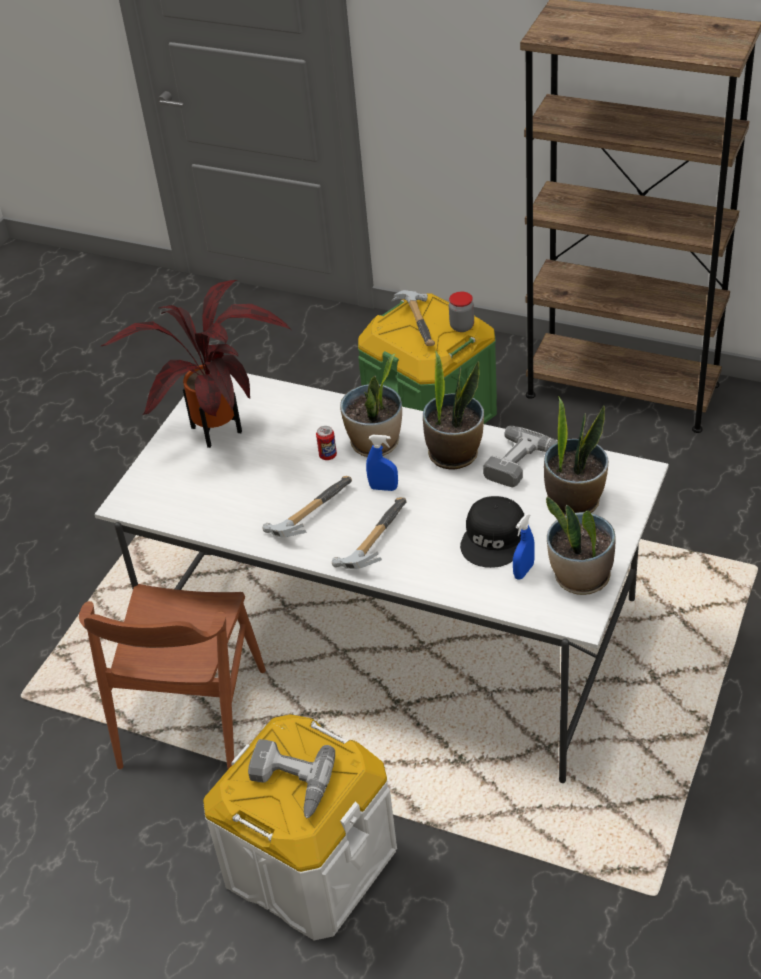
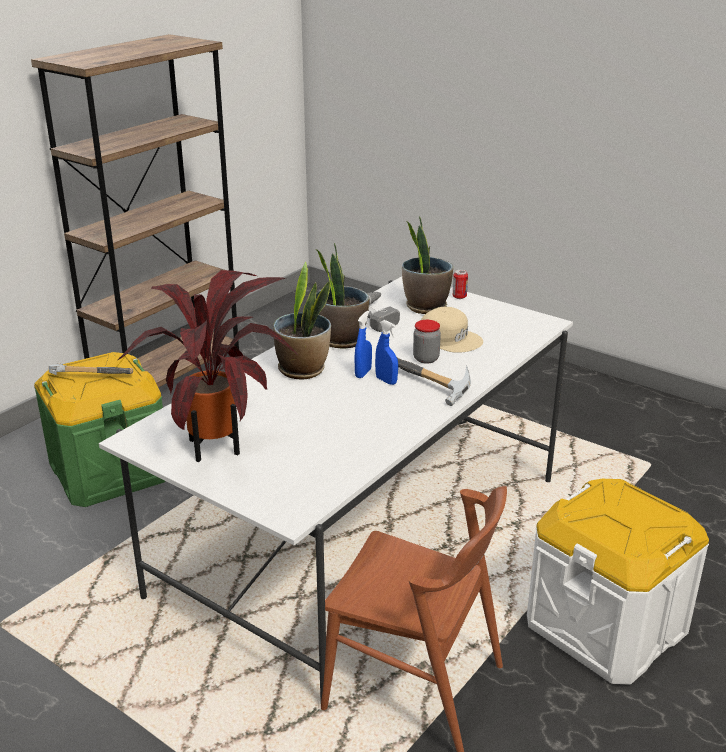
camera: 80 degrees left, 15 degrees down
power drill [248,739,335,818] -> none
hammer [263,476,352,537] -> none
can [316,426,337,460] -> can moved to [453,270,468,299]
jar [449,291,474,332] -> jar moved to [413,320,441,364]
black cap [460,496,524,568] -> beige cap [421,307,483,353]
blue spray bottle [513,514,535,580] -> blue spray bottle moved to [375,320,398,385]
potted plant [546,497,616,595] -> none

